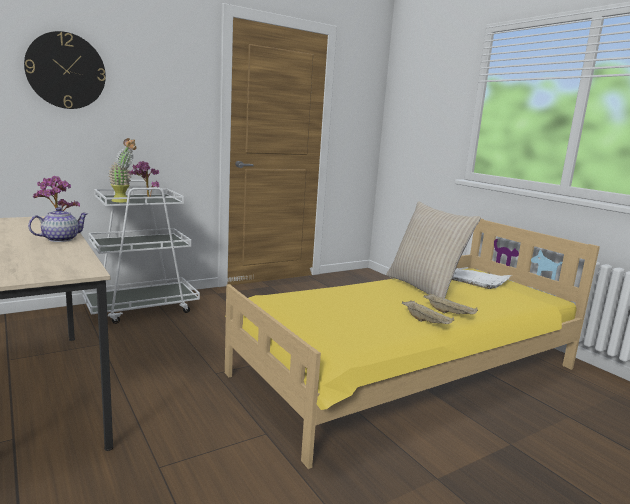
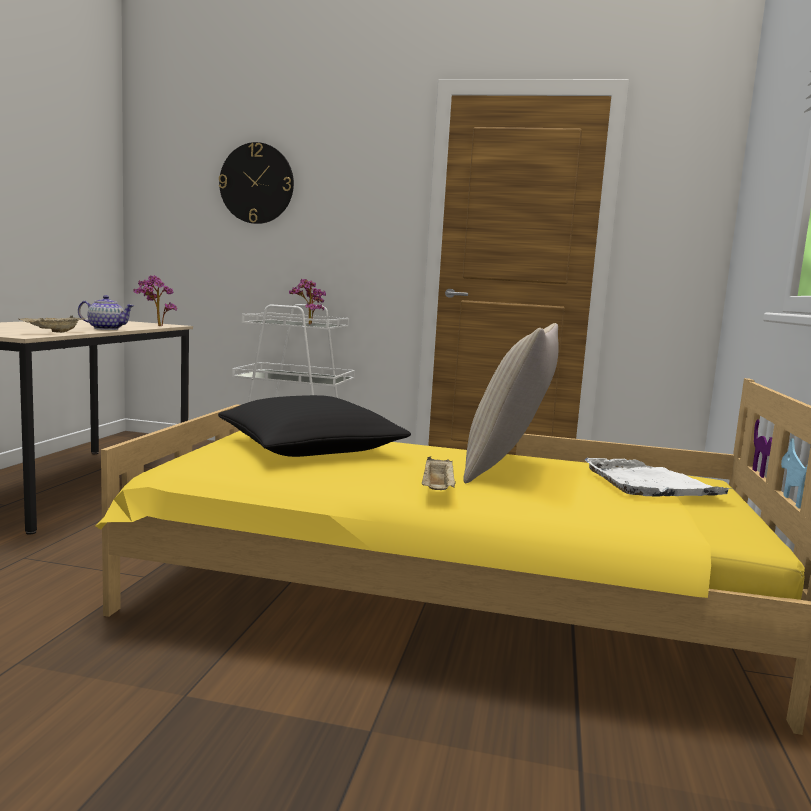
camera: 45 degrees right, 5 degrees down
potted plant [108,138,136,202] -> none
beige tray [402,301,454,324] -> beige tray moved to [19,315,85,333]
none -> black pillow [218,395,411,457]

